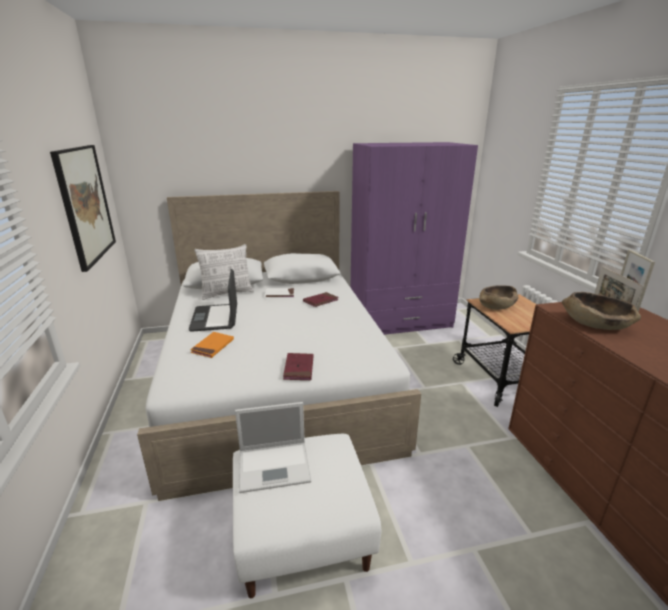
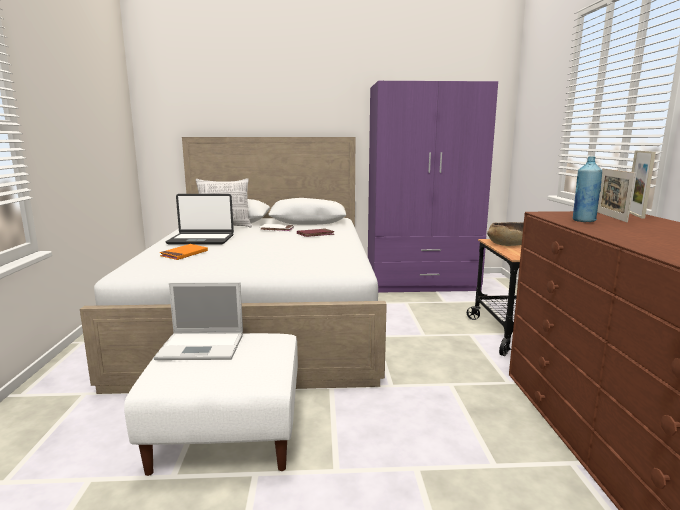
camera: 10 degrees right, 10 degrees down
picture [50,145,116,272] -> none
laptop [189,269,237,332] -> laptop turned 90 degrees counterclockwise [165,194,234,244]
red book [283,353,314,380] -> none
brown bowl [562,292,641,330] -> blue bottle [573,156,602,222]

